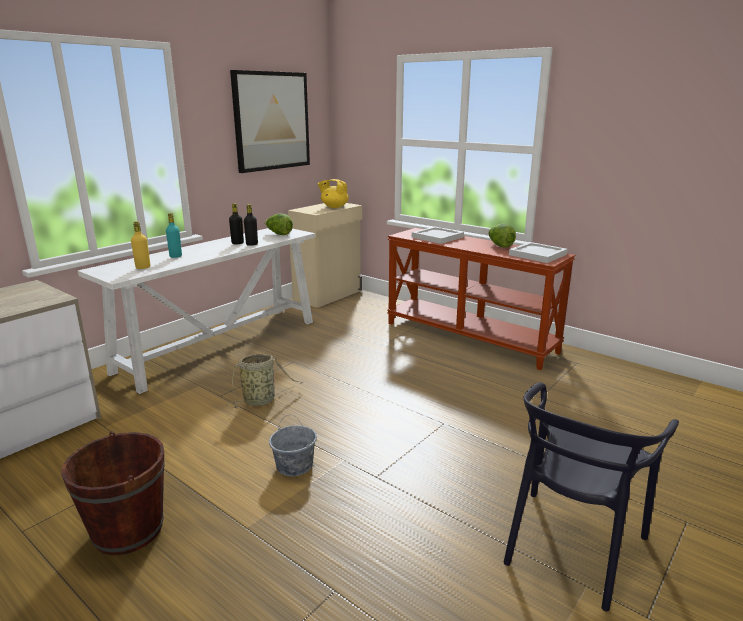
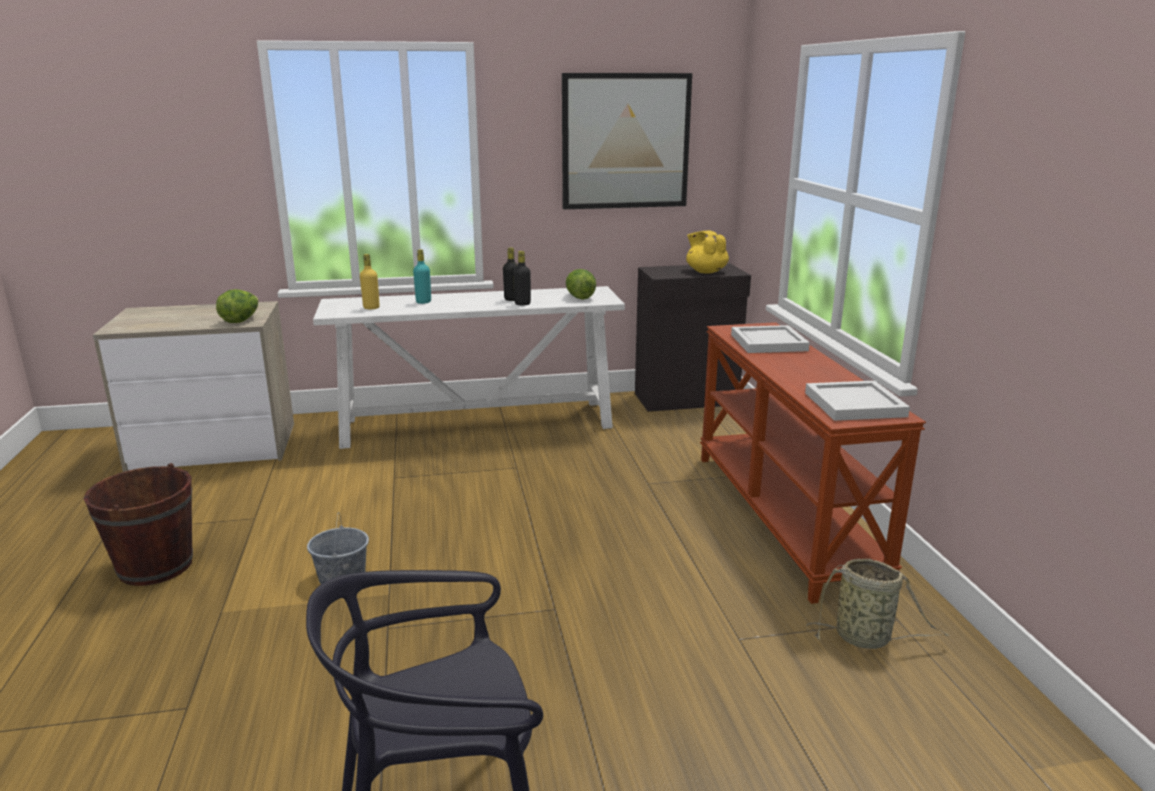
camera: 40 degrees right, 0 degrees up
basket [227,354,303,409] -> basket moved to [806,558,950,649]
beige cabinet [288,203,362,308] -> black cabinet [635,263,751,412]
lettuce [488,224,516,248] -> lettuce moved to [216,289,259,323]

